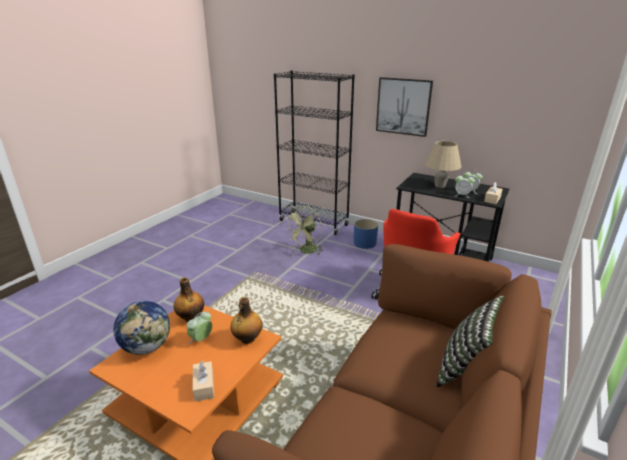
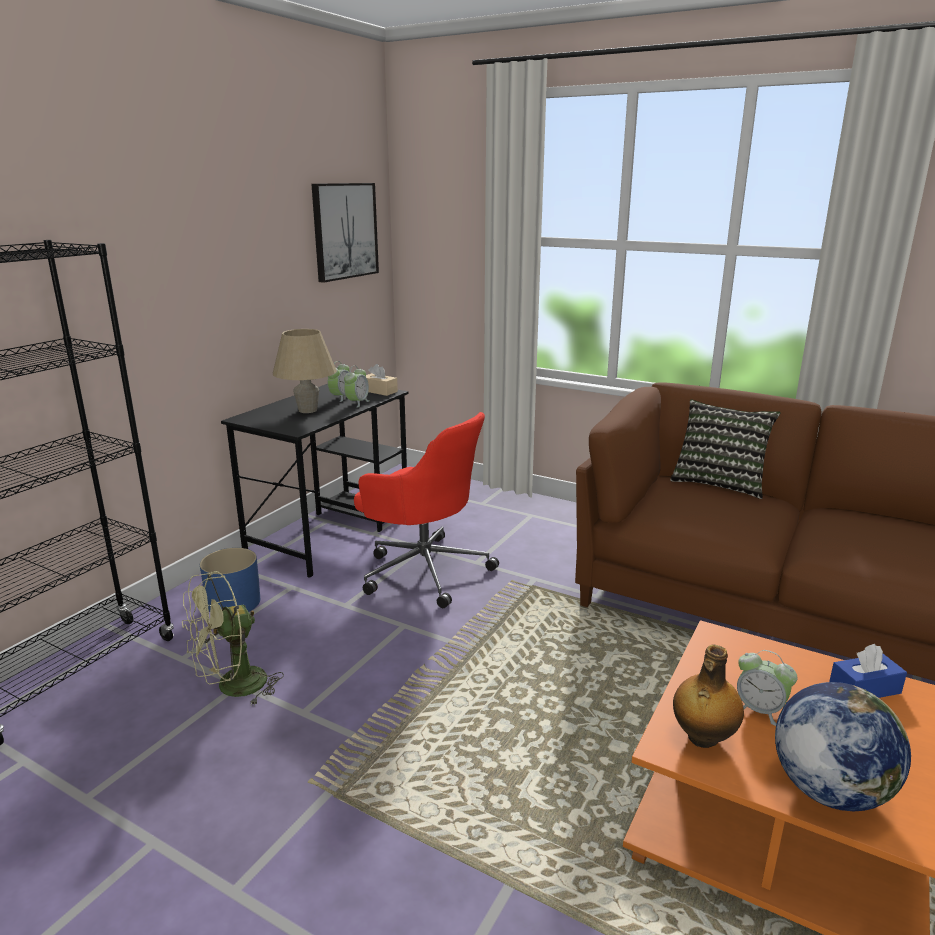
camera: 90 degrees left, 5 degrees down
beige tissue box [193,361,214,402] -> blue tissue box [829,644,907,698]
bottle [231,297,263,344] -> none
green fan [285,206,322,255] -> green fan turned 105 degrees clockwise [182,571,284,706]
picture [376,77,433,137] -> picture moved to [311,183,379,283]

